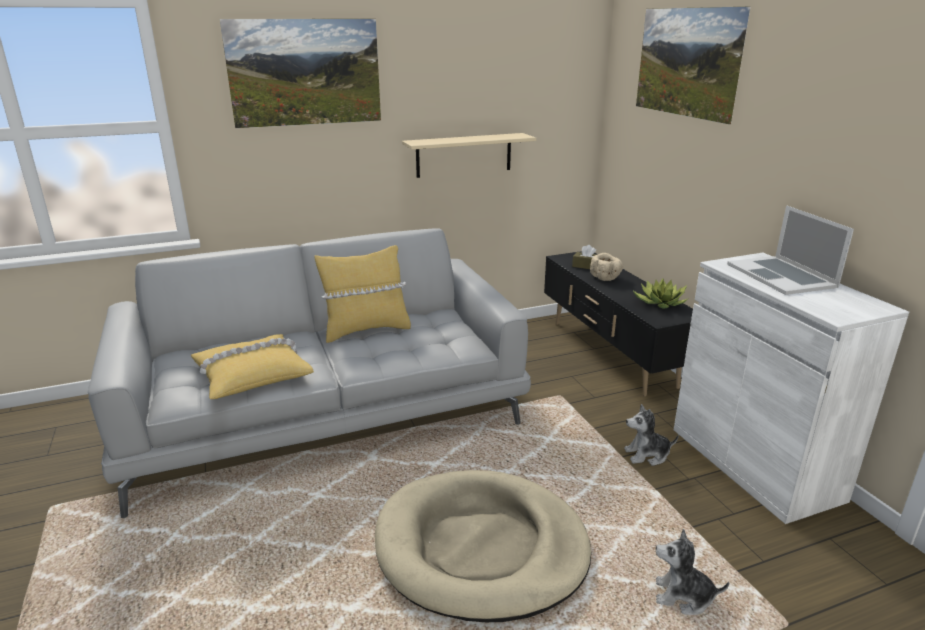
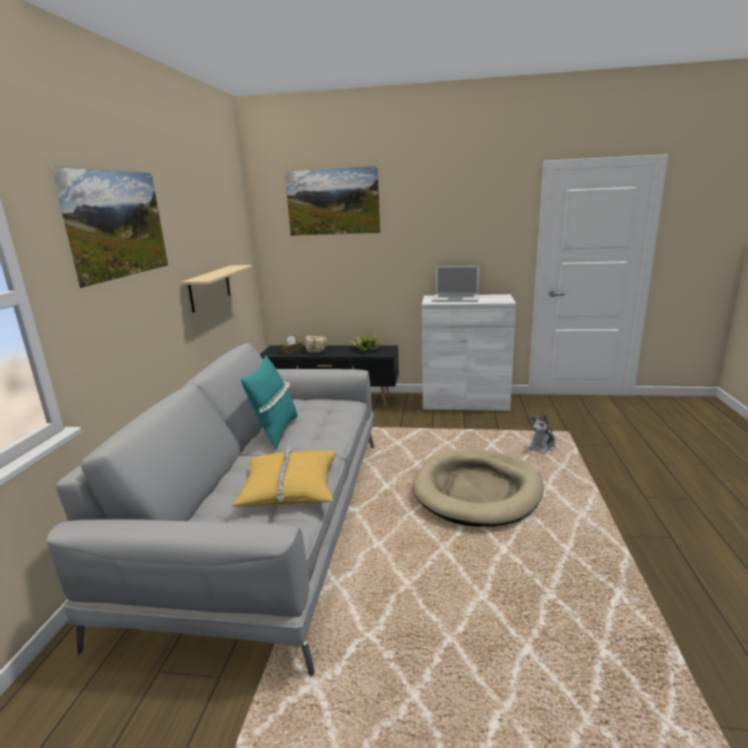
camera: 60 degrees left, 5 degrees down
yellow pillow [315,245,411,343] -> turquoise pillow [241,355,298,449]
plush toy [624,404,679,466] -> none

